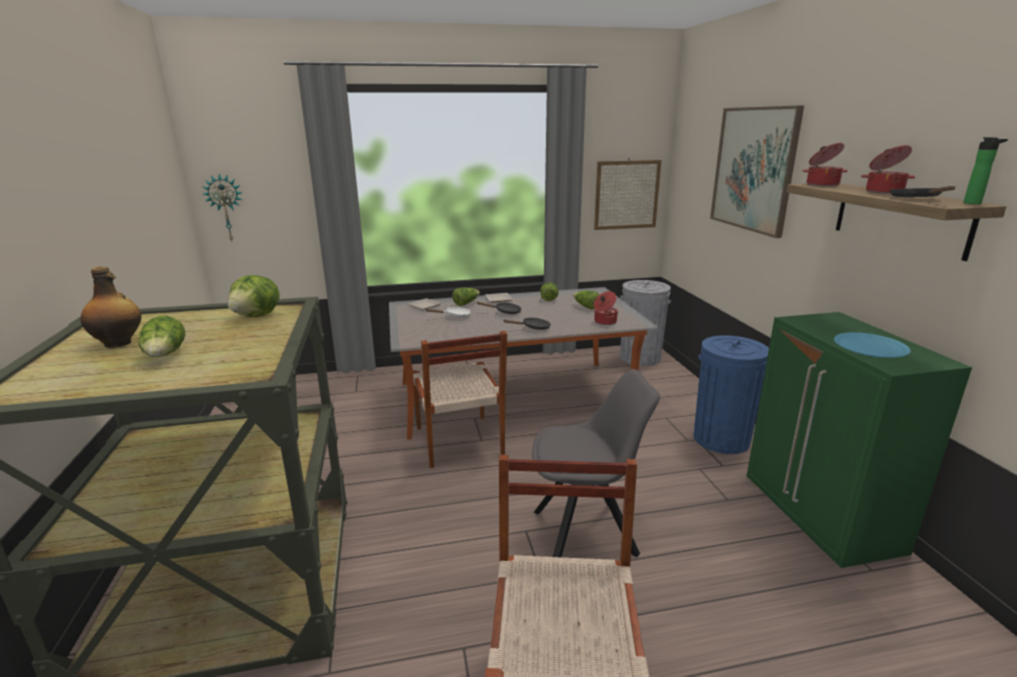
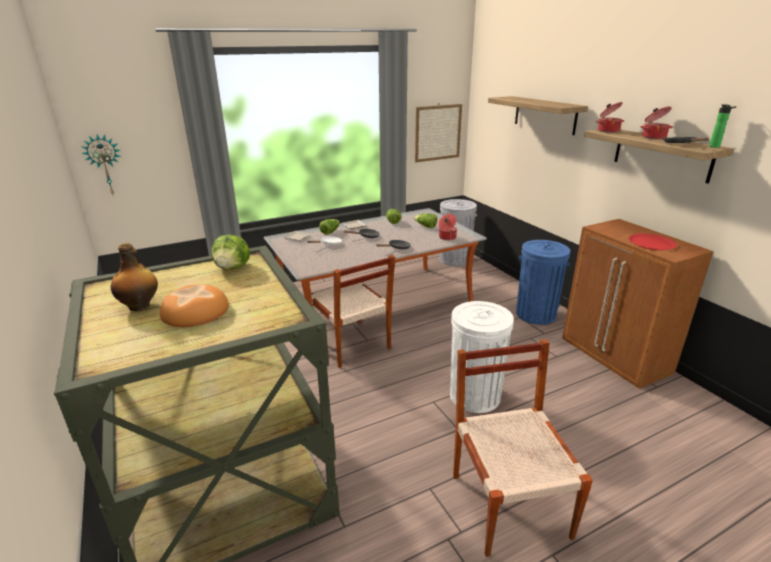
camera: 15 degrees left, 5 degrees up
lettuce [138,316,186,357] -> bread [160,284,229,327]
grey chair [532,369,660,557] -> white trash can [450,301,514,413]
picture [710,106,804,238] -> shelf [488,96,588,135]
green cabinet [747,312,972,568] -> brown cabinet [562,219,714,389]
blue plate [834,332,911,358] -> red plate [628,233,677,250]

